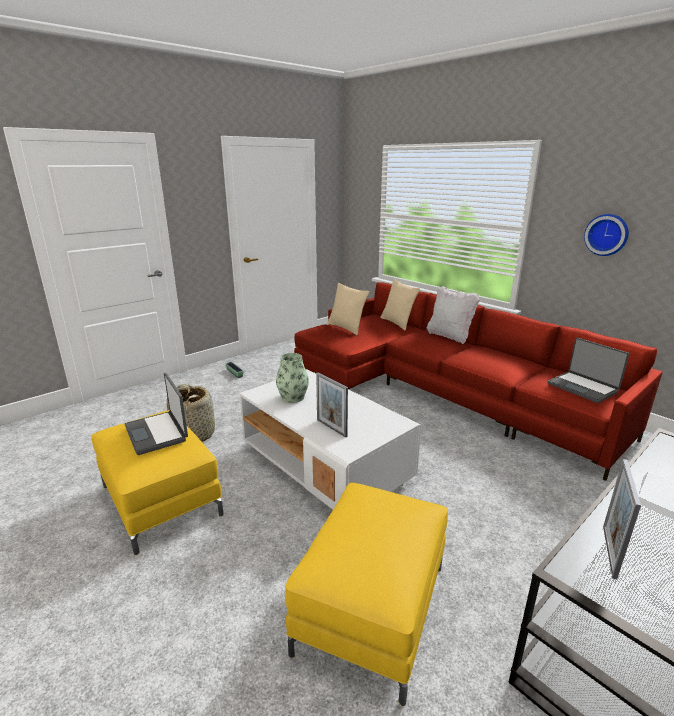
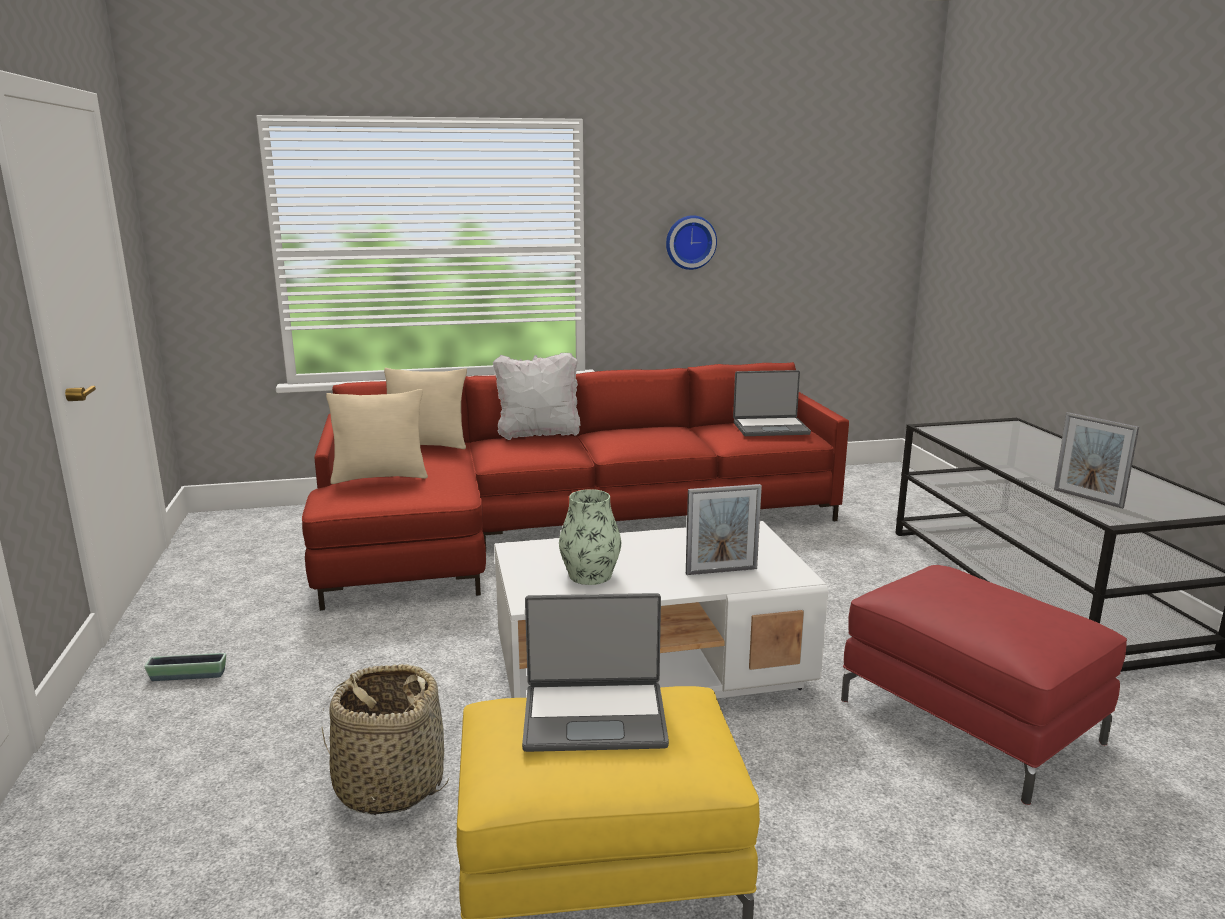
camera: 60 degrees left, 5 degrees down
yellow ottoman [285,483,448,706] -> red ottoman [841,565,1127,805]

